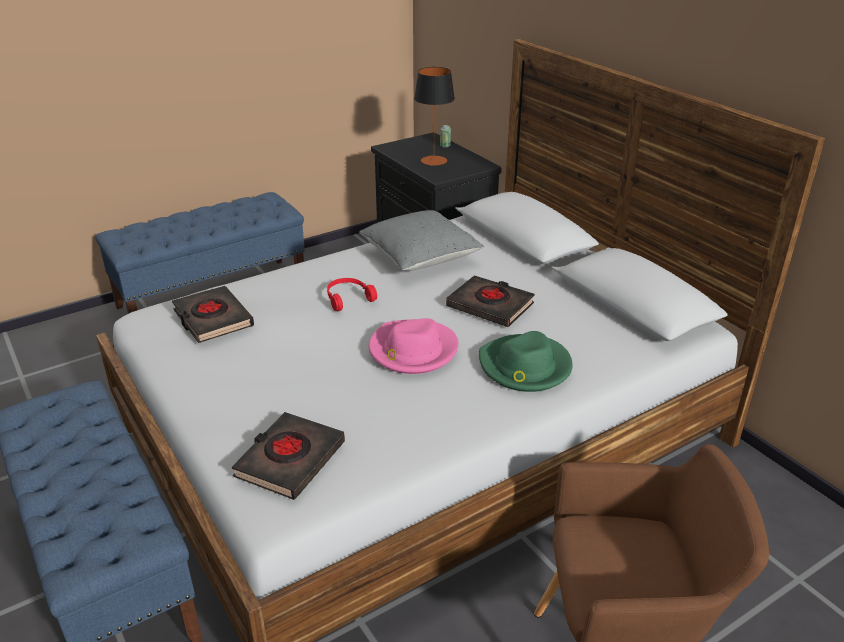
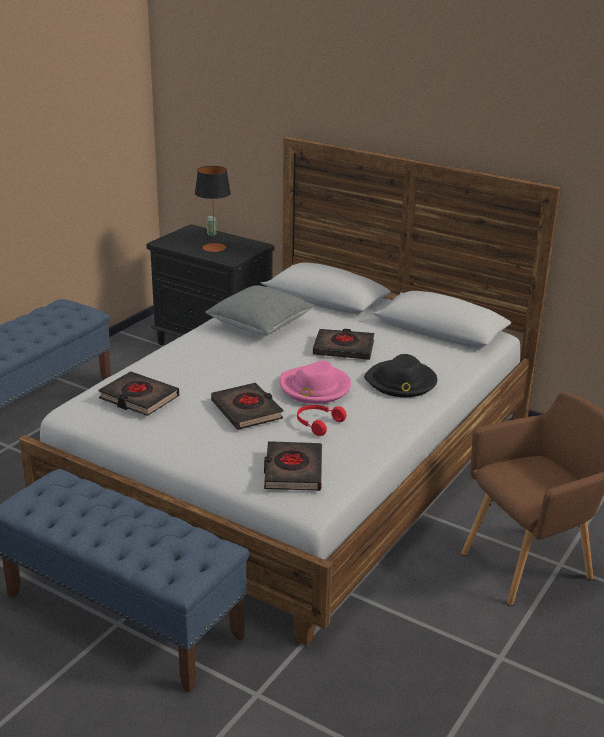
camera: 25 degrees left, 5 degrees down
red headphones [327,278,377,311] -> red headphones moved to [297,405,347,436]
green hat [479,331,573,392] -> black hat [364,354,437,397]
none -> black book [211,383,283,430]

